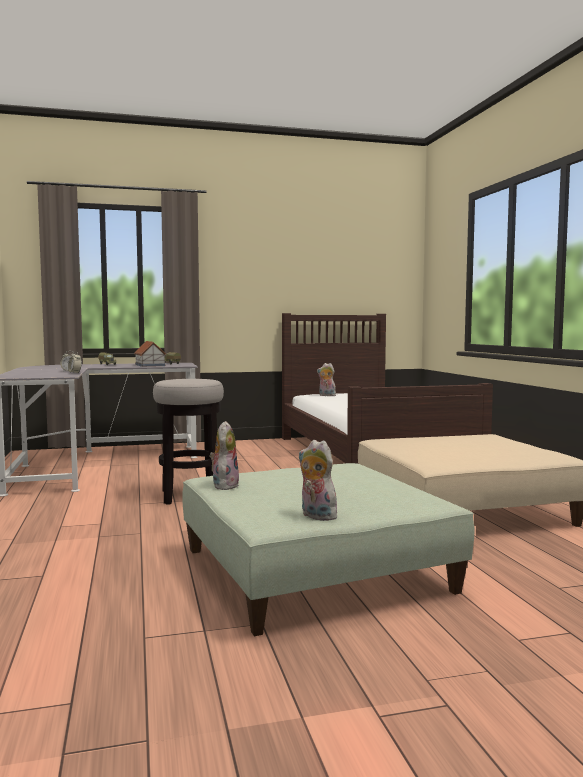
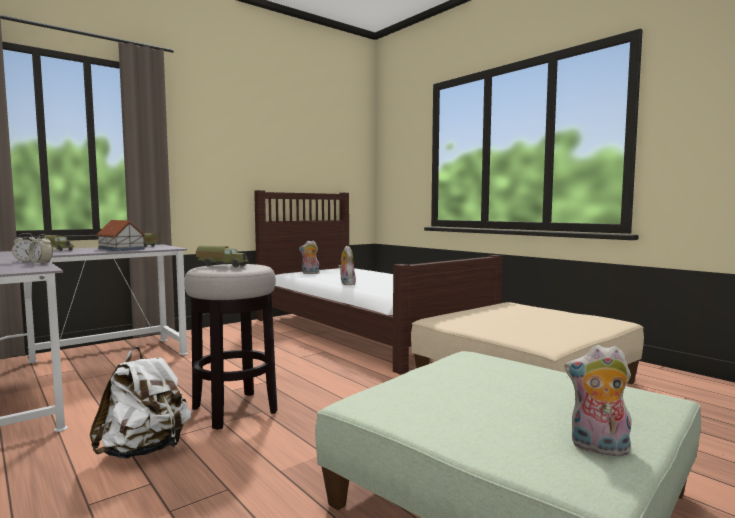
camera: 25 degrees left, 0 degrees up
plush toy [209,421,239,490] -> plush toy moved to [338,246,356,285]
none -> white backpack [90,347,191,459]
none -> toy truck [196,246,249,267]

